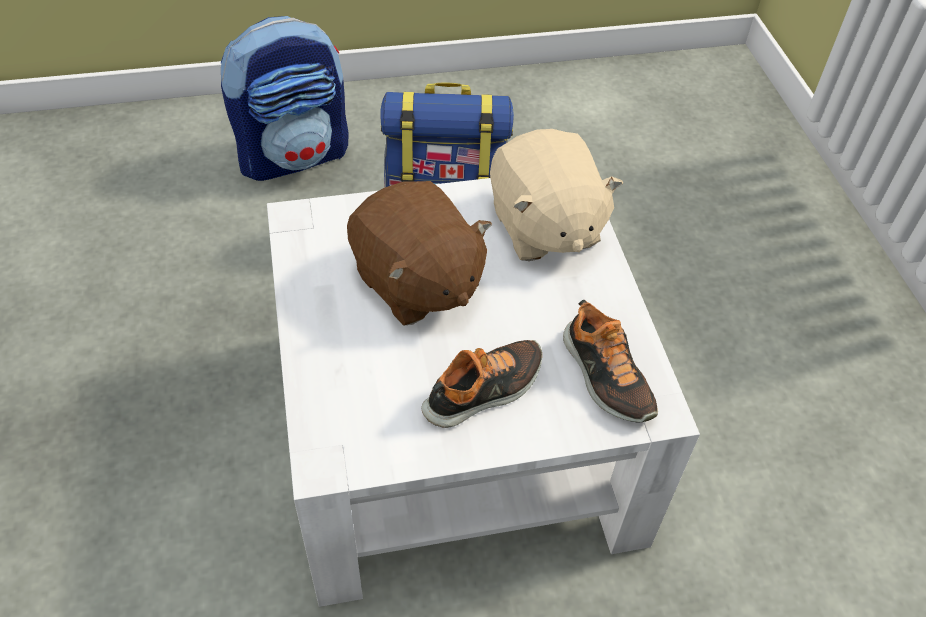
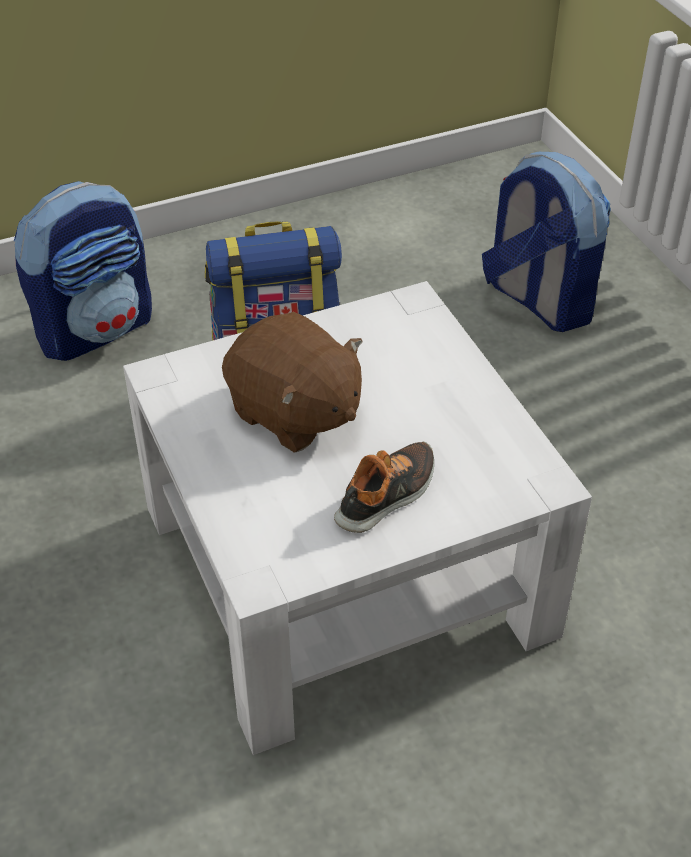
camera: 10 degrees left, 5 degrees down
beige plush toy [490,129,623,261] -> none
shoe [563,300,658,423] -> none
none -> backpack [482,152,611,332]

